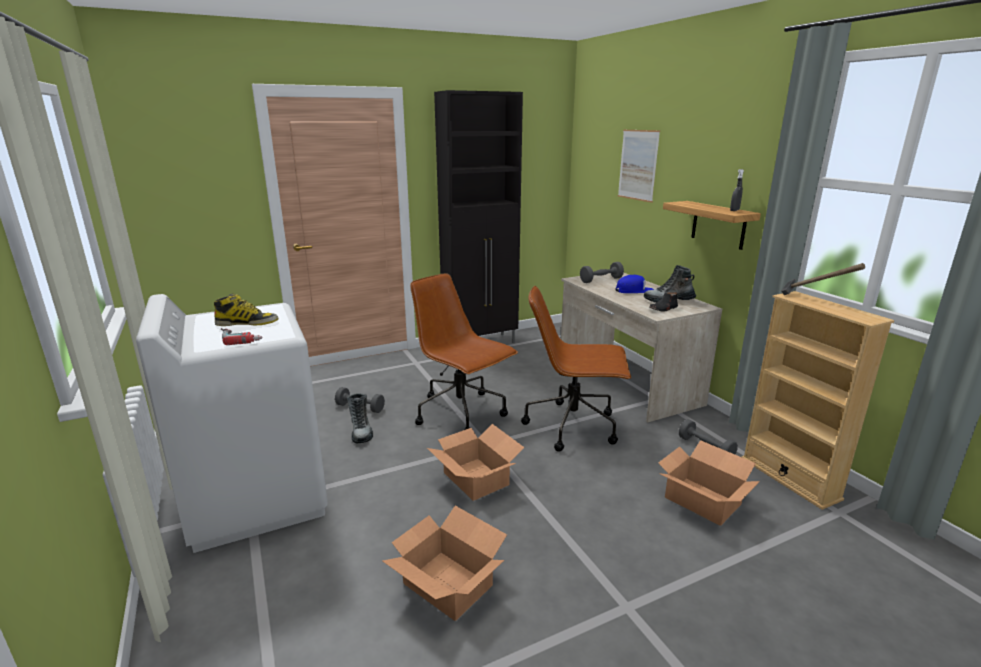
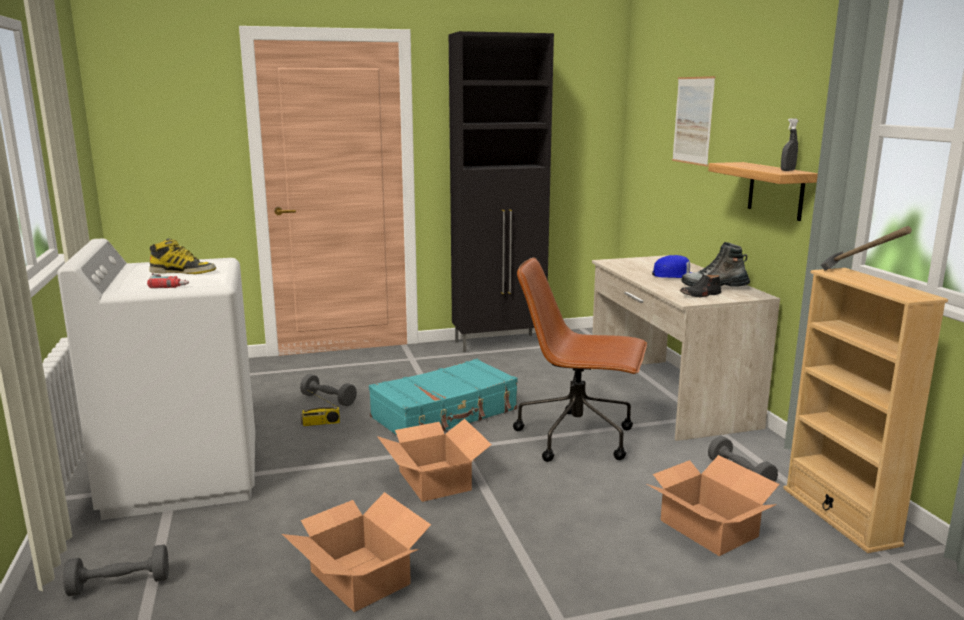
camera: 10 degrees right, 5 degrees down
boot [347,393,373,443] -> radio [300,390,340,426]
brown office chair [410,273,518,430] -> turquoise suitcase [369,359,518,435]
grey dumbbell [580,262,624,283] -> grey dumbbell moved to [63,544,169,596]

